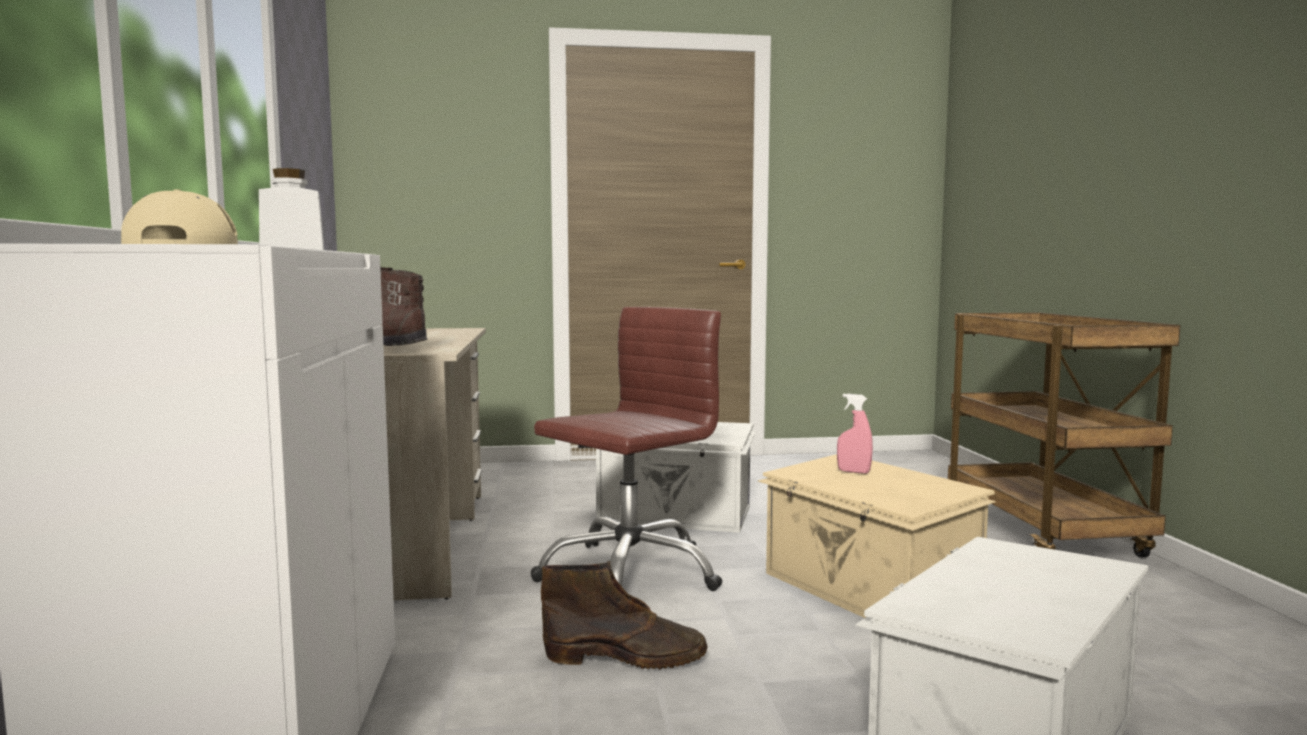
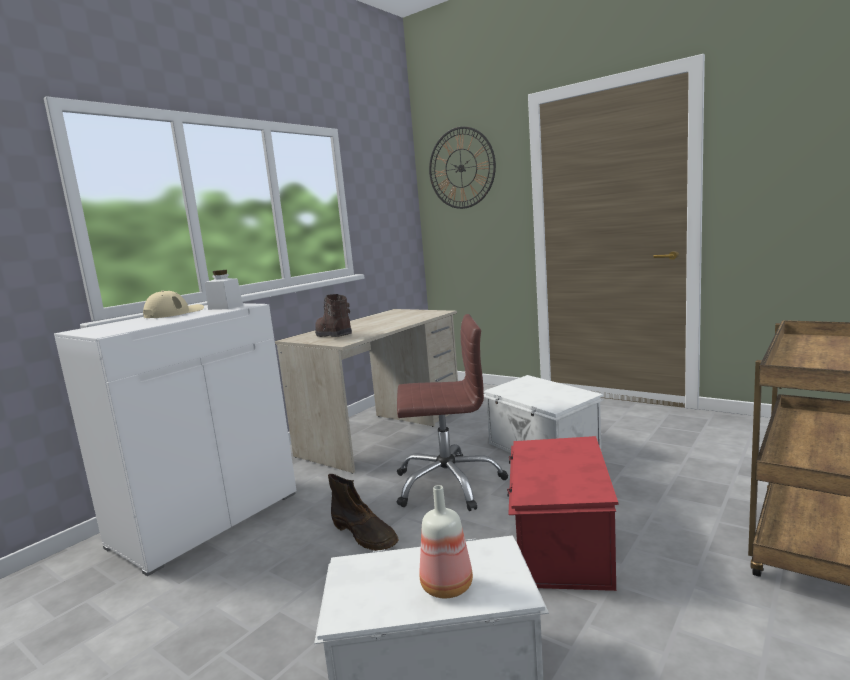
camera: 45 degrees right, 5 degrees up
beige storage box [758,454,996,618] -> red storage box [507,436,619,591]
pink spray bottle [837,394,873,474] -> none
none -> bottle [420,485,473,598]
none -> wall clock [429,127,496,209]

